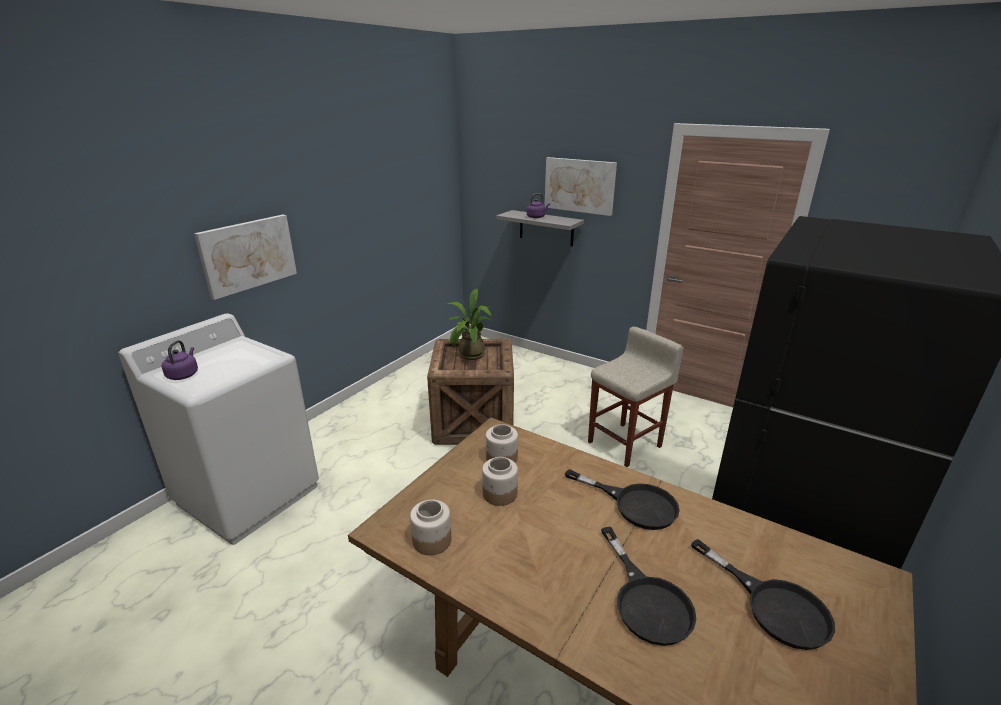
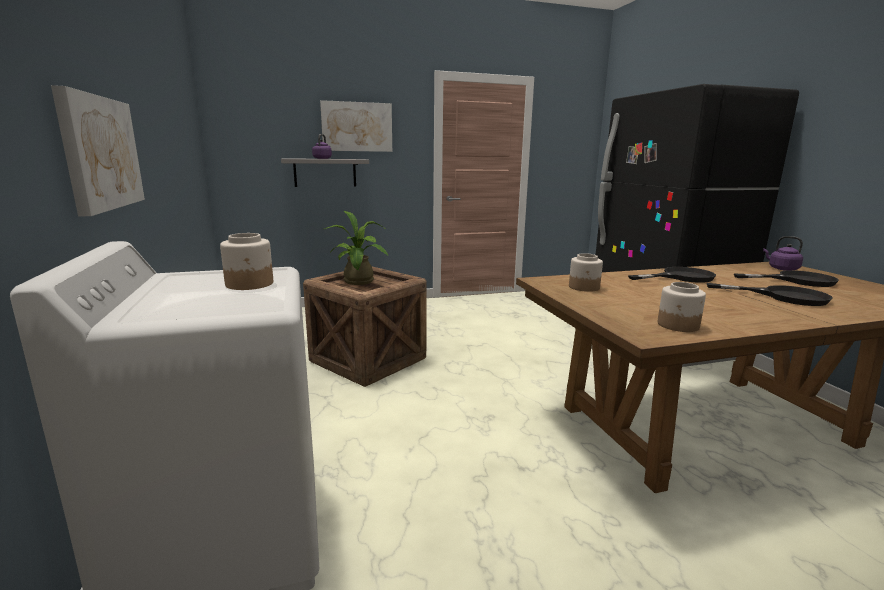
camera: 50 degrees left, 10 degrees down
purple kettle [162,340,198,380] -> purple kettle moved to [763,236,803,271]
jar [482,457,518,506] -> jar moved to [220,233,273,290]
beige stool [588,327,684,467] -> none

